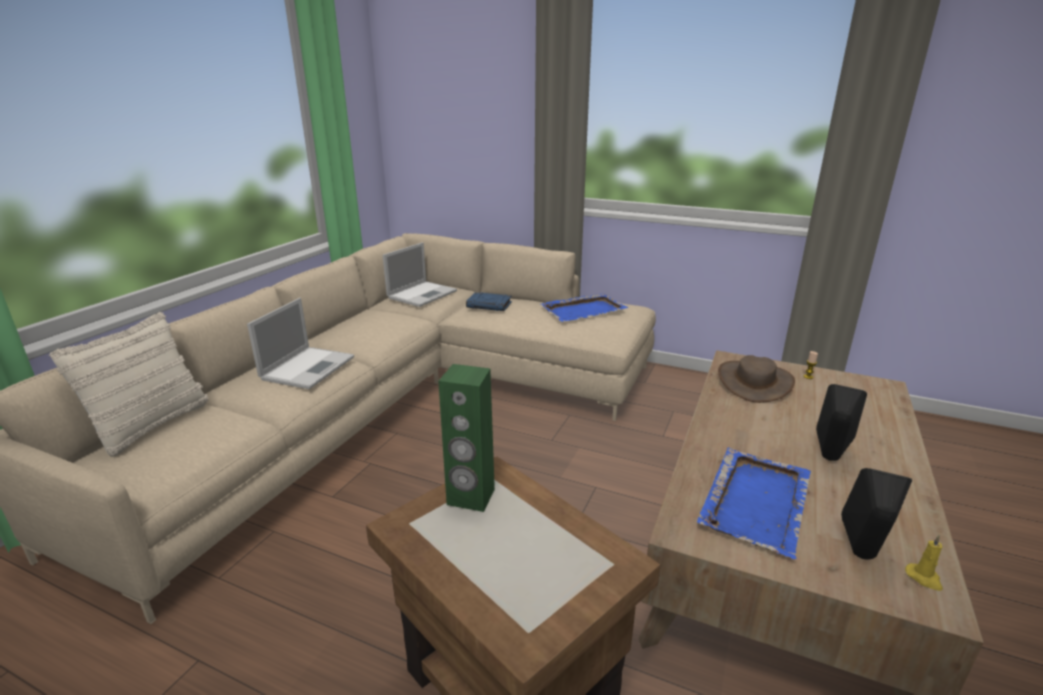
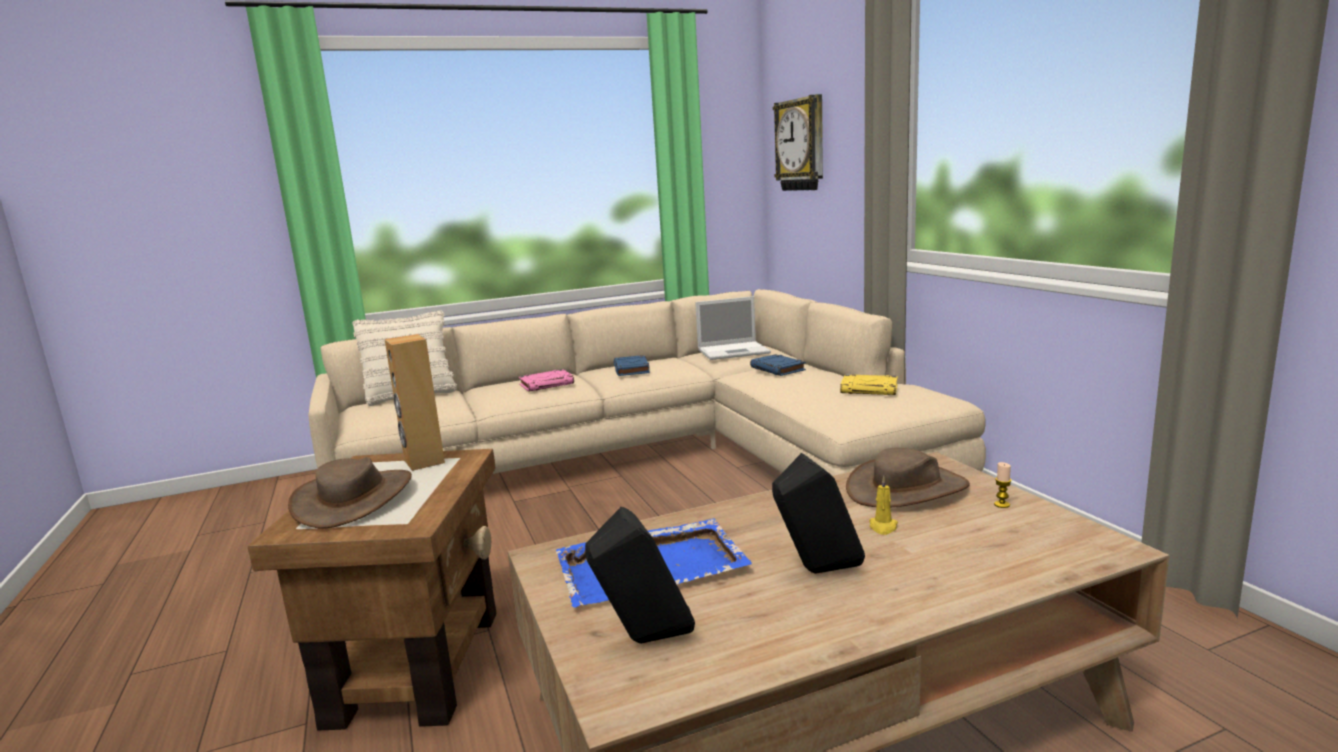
camera: 45 degrees right, 10 degrees down
laptop [247,298,354,389] -> pink book [519,369,574,392]
green speaker [438,364,495,512] -> brown speaker [384,334,445,471]
blue tray [541,293,628,322] -> yellow book [840,374,898,395]
yellow candle [905,535,943,591] -> yellow candle moved to [869,476,898,535]
none -> brown hat [288,457,412,528]
none -> blue book [614,355,650,376]
none -> wall clock [773,94,823,191]

